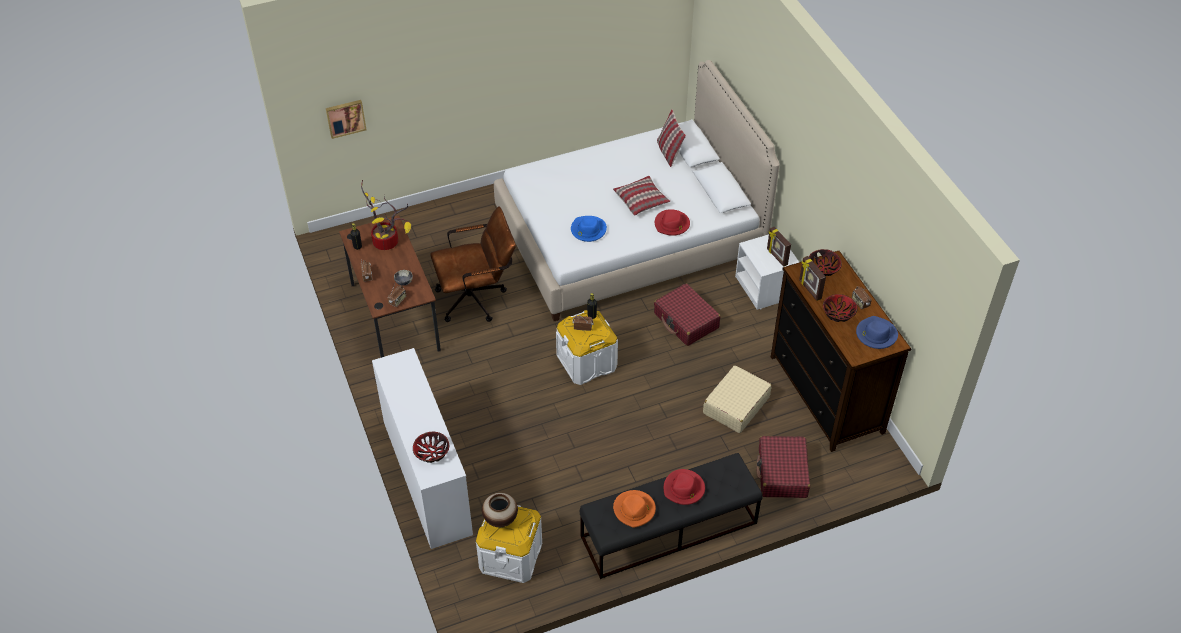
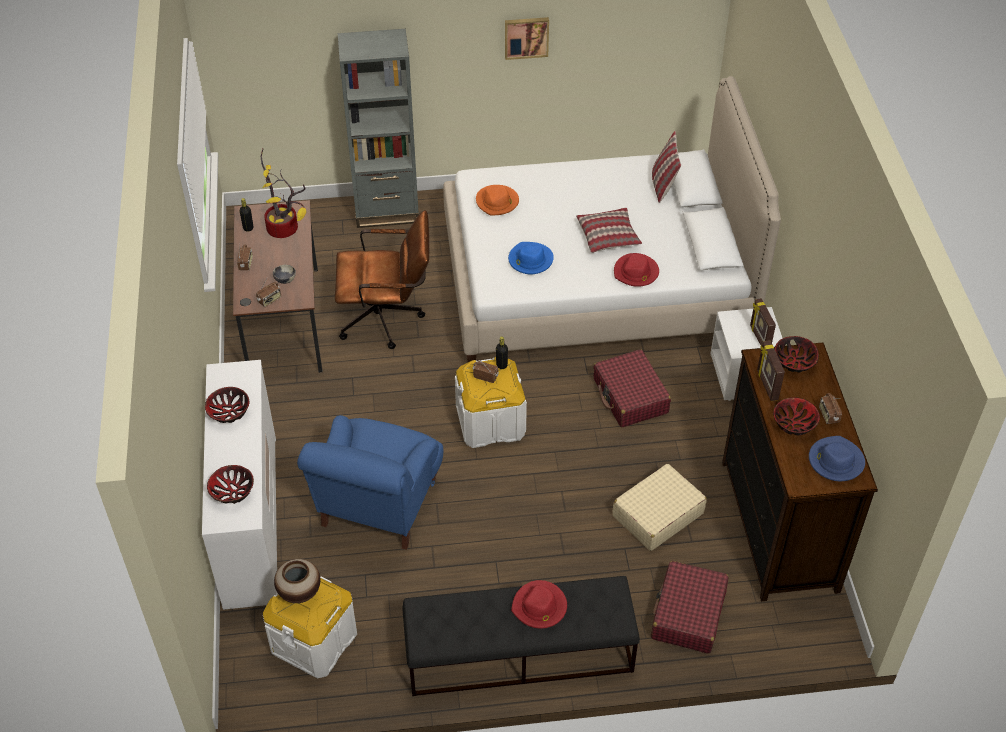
camera: 15 degrees right, 0 degrees up
picture [326,100,367,139] -> picture moved to [505,17,549,60]
orange hat [613,490,656,528] -> orange hat moved to [476,185,519,216]
none -> bowl [205,387,250,423]
none -> blue armchair [297,415,443,550]
none -> grey bookcase [338,29,419,228]

